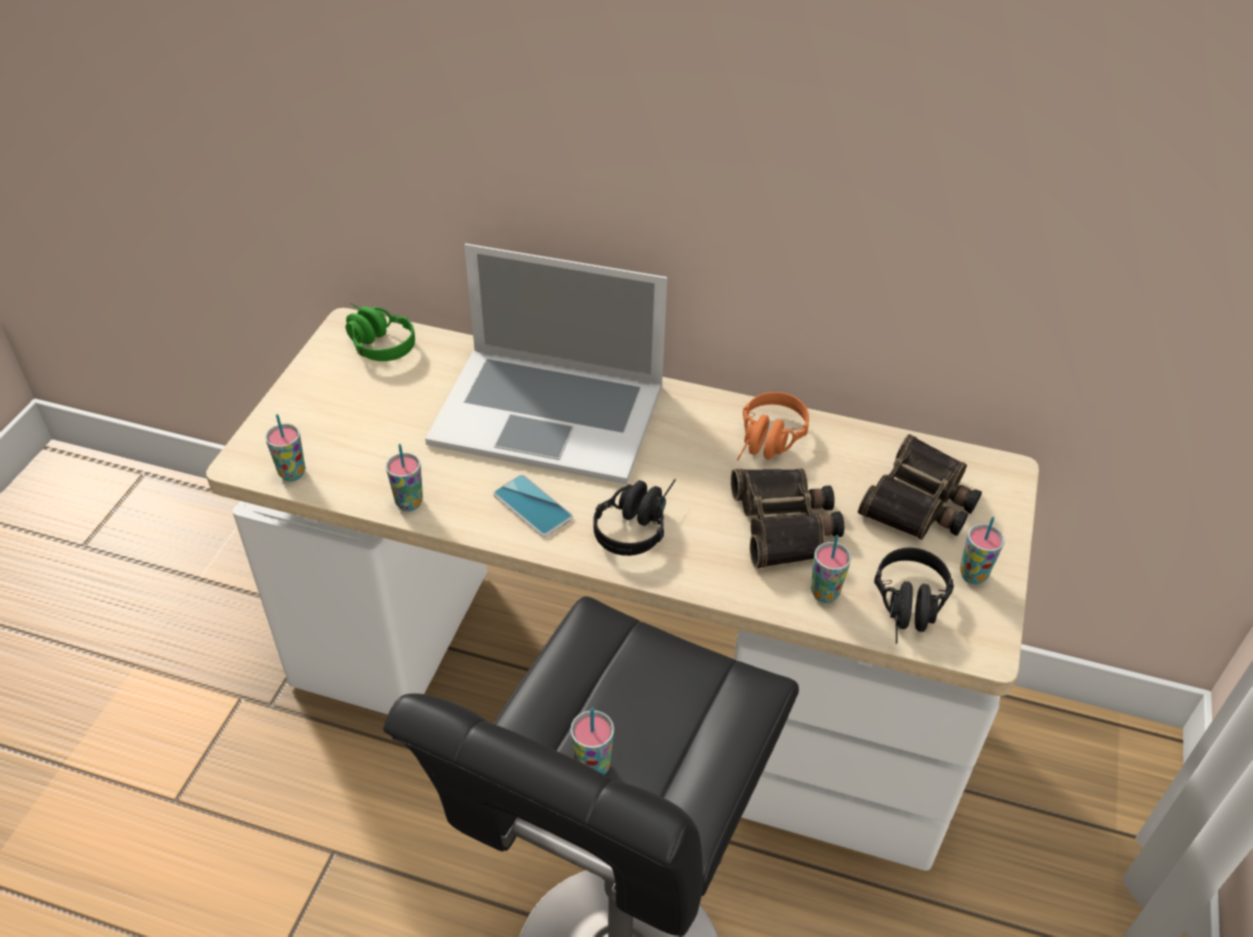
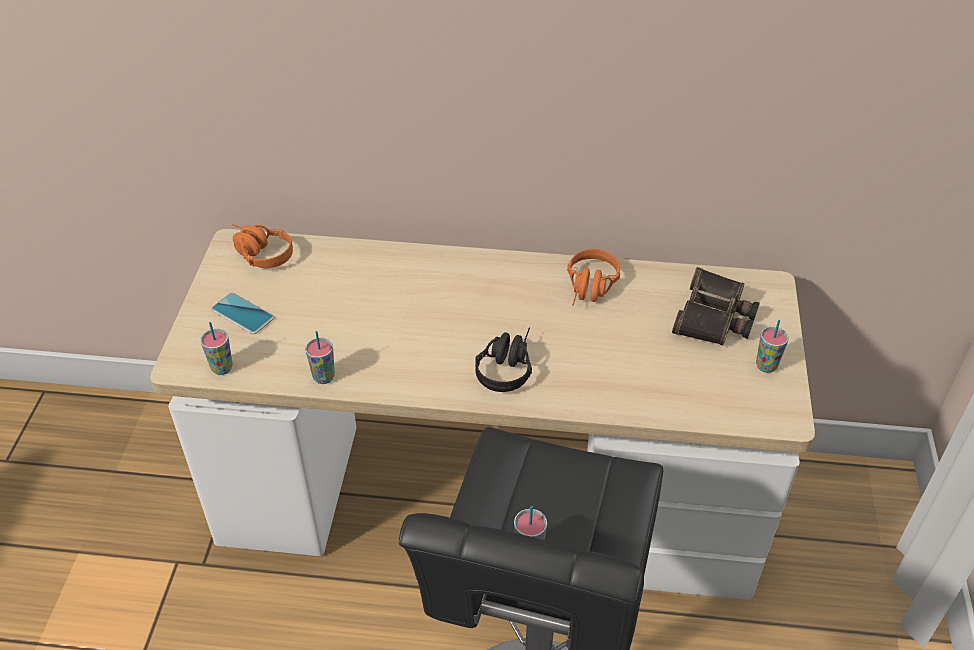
camera: 10 degrees left, 0 degrees up
green headphones [346,303,415,361] -> orange headphones [232,224,293,268]
laptop [425,243,667,484] -> none
phone [493,475,573,537] -> phone moved to [211,293,274,334]
binoculars [731,469,844,568] -> none
cup [811,535,851,603] -> none
black headphones [874,547,954,644] -> none

